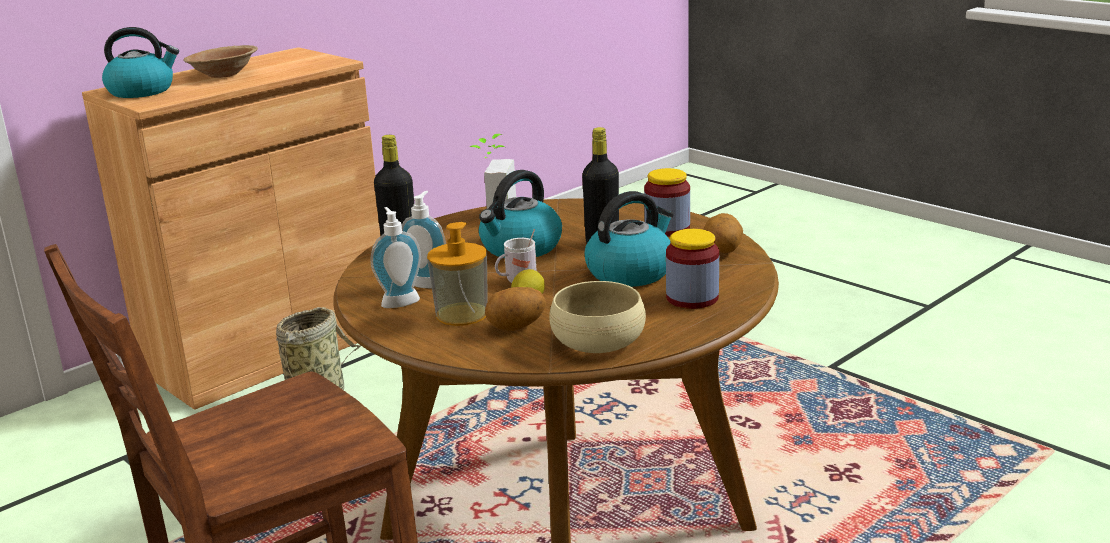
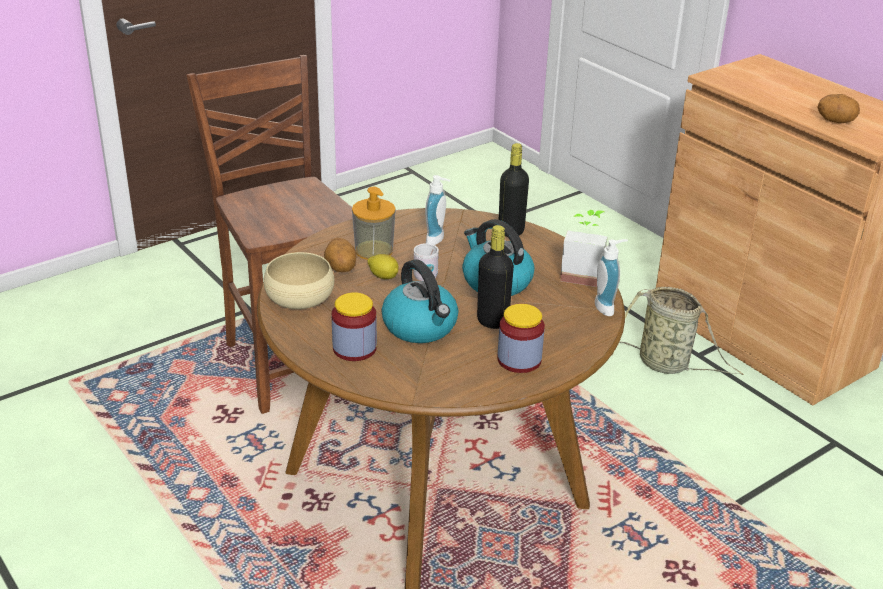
camera: 95 degrees right, 10 degrees up
kettle [102,27,179,98] -> none
brown bowl [183,45,258,78] -> none
soap dispenser [371,207,421,308] -> soap dispenser moved to [595,239,628,316]
potato [704,213,743,254] -> potato moved to [817,94,860,123]

